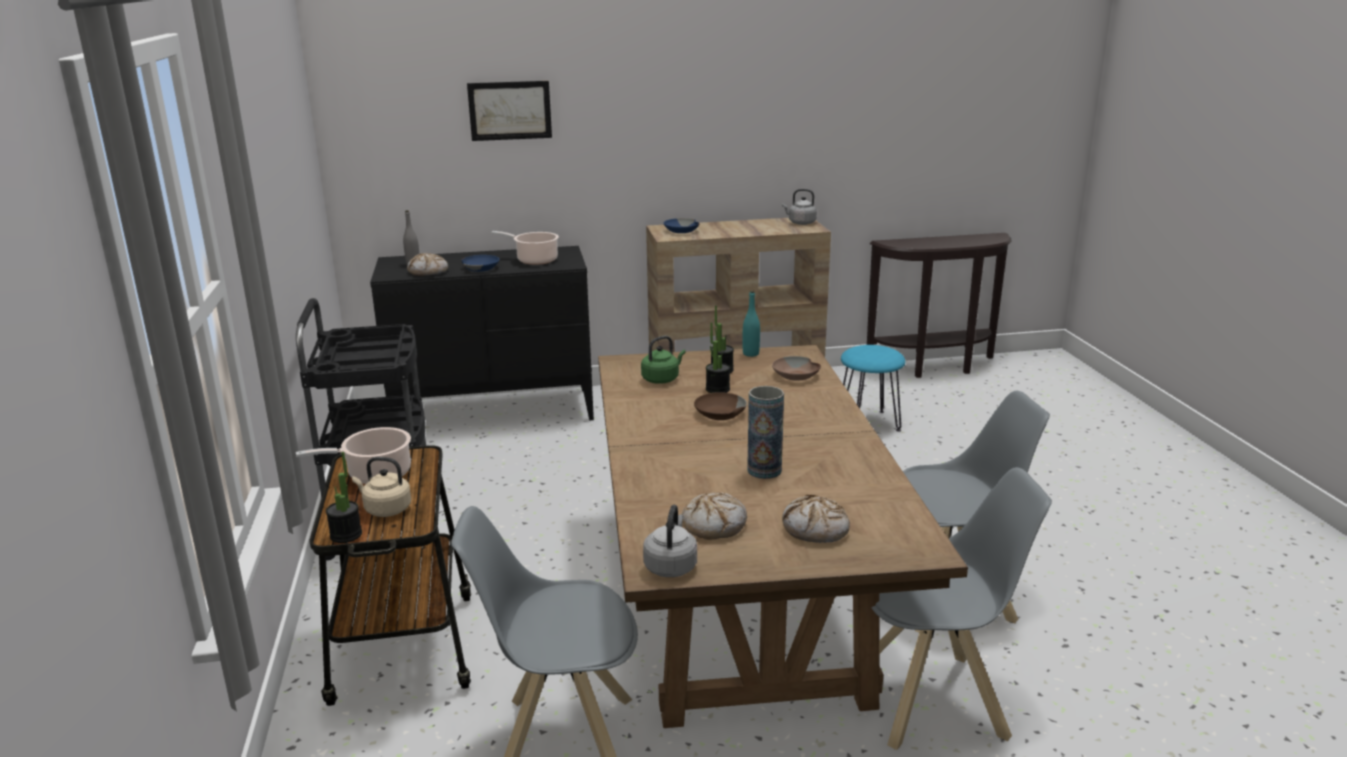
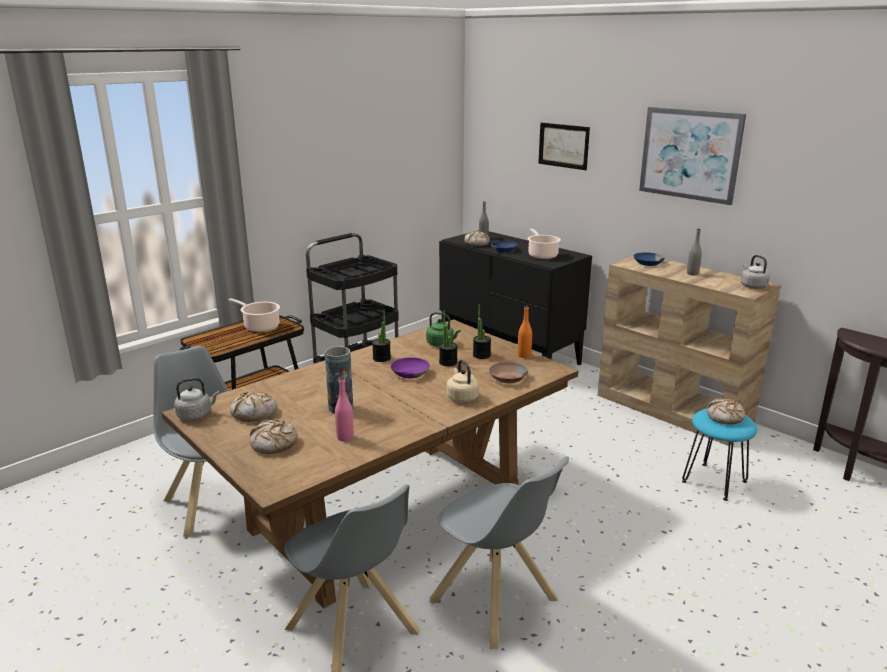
camera: 55 degrees right, 0 degrees up
potted plant [326,452,362,543] -> potted plant moved to [372,309,391,362]
beige kettle [352,457,411,517] -> beige kettle moved to [447,360,479,402]
brown bowl [694,392,747,420] -> purple bowl [391,357,430,378]
turquoise bottle [743,291,760,357] -> orange bottle [518,305,532,358]
none -> pink bottle [335,377,354,442]
none -> picture [639,107,746,205]
none -> grey bottle [687,229,702,275]
none -> bread [707,398,745,425]

